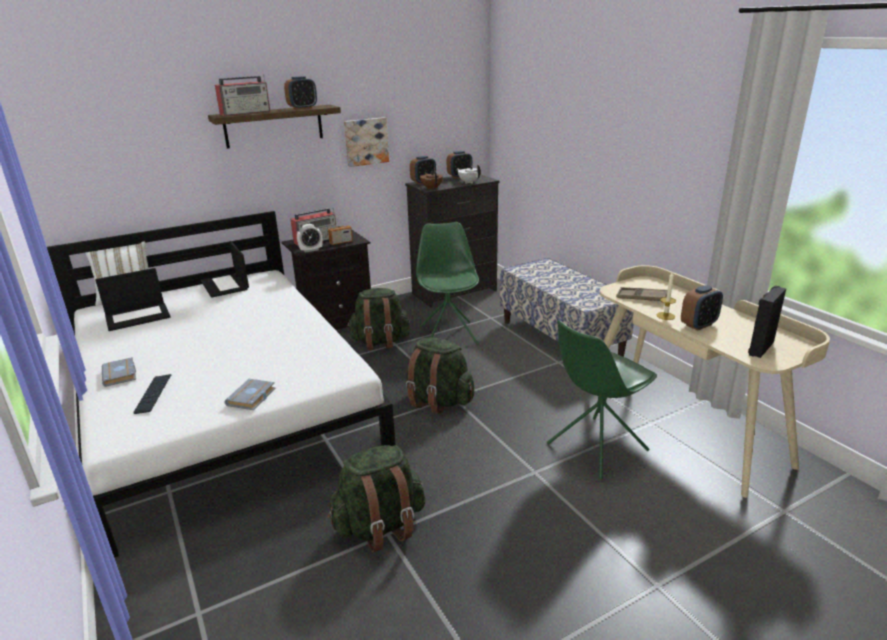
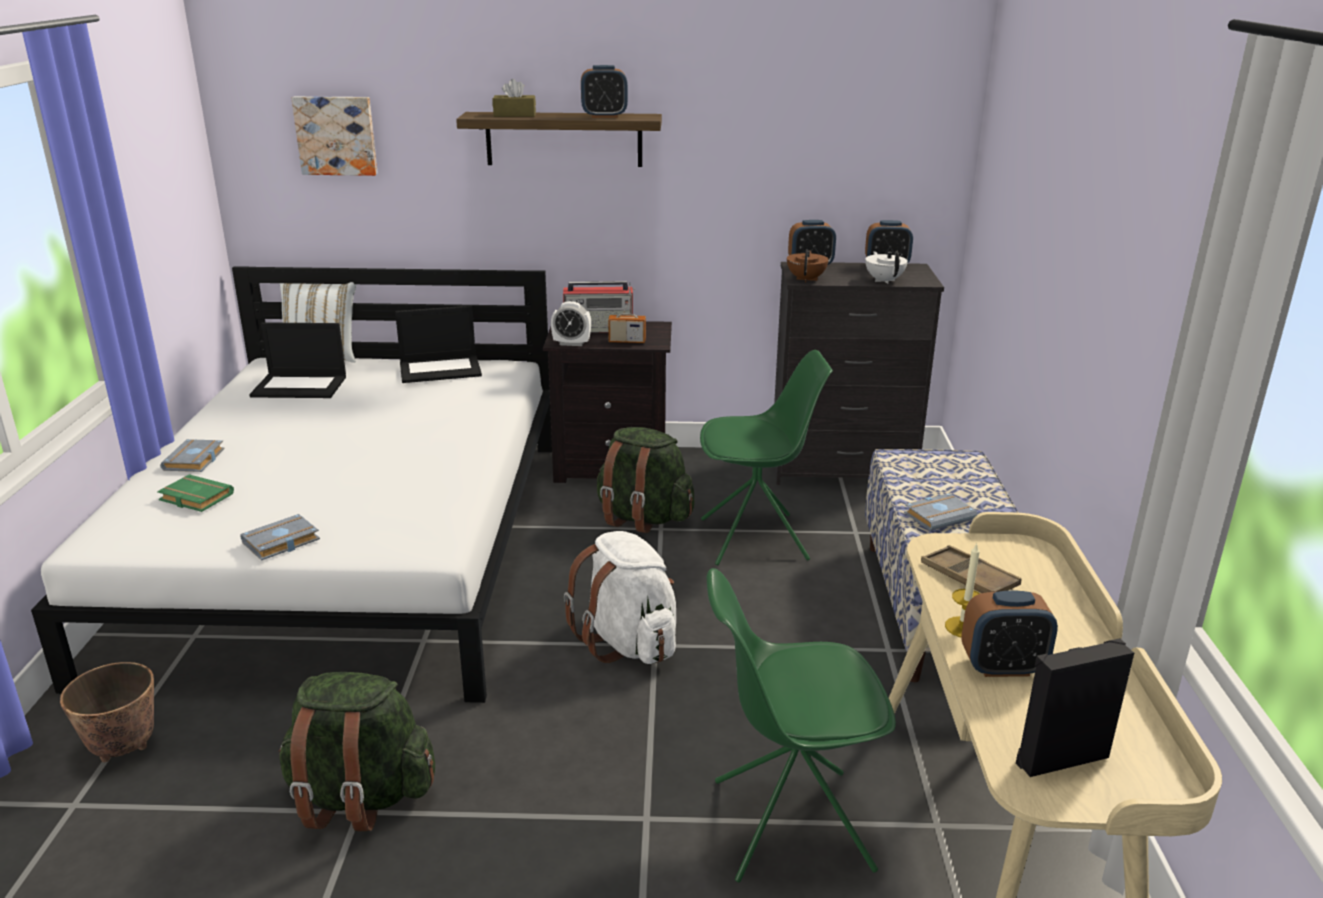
camera: 30 degrees right, 0 degrees up
keyboard [133,374,171,414] -> green book [157,474,234,512]
laptop [201,241,249,298] -> laptop turned 105 degrees counterclockwise [395,306,482,383]
radio [215,74,271,116] -> brown tissue box [493,79,536,117]
picture [344,117,389,167] -> picture moved to [291,96,378,176]
green backpack [406,337,474,413] -> white backpack [564,531,676,664]
green chair [416,222,479,345] -> green chair turned 60 degrees clockwise [700,350,833,566]
none -> planter [60,662,154,762]
none -> grey book [904,493,978,531]

